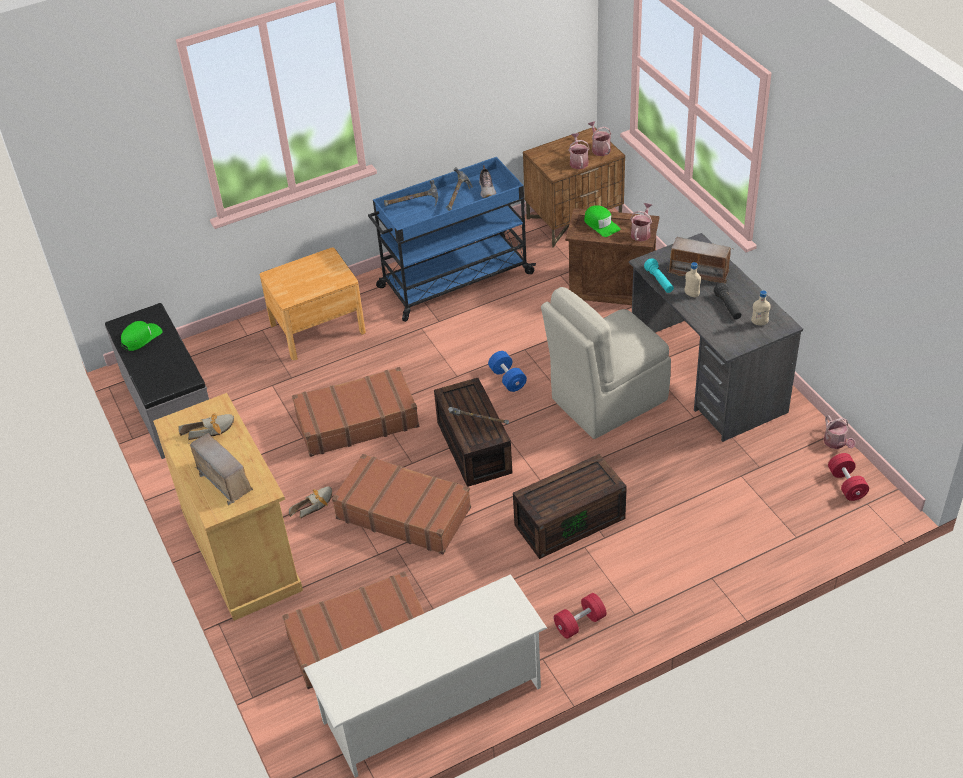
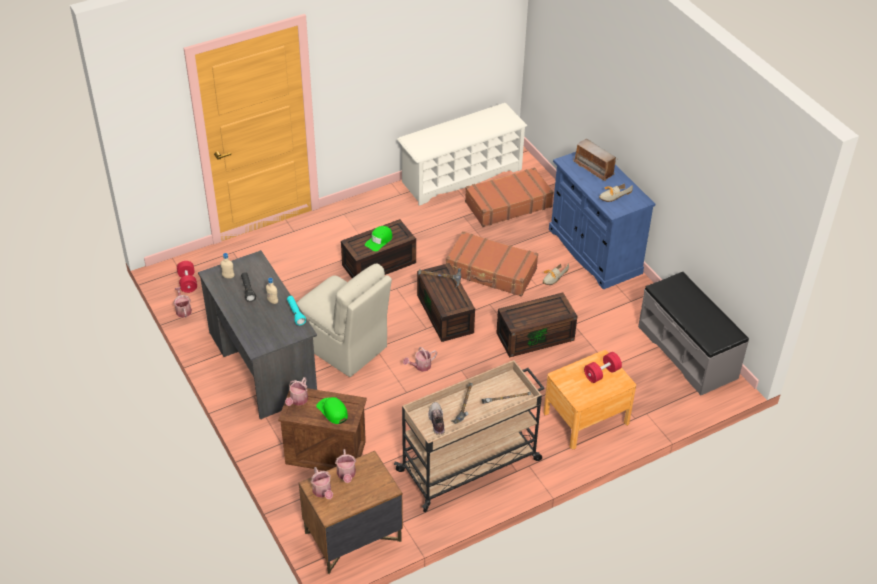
camera: 175 degrees right, 0 degrees up
green cap [121,321,163,351] -> green cap moved to [365,226,393,251]
beige cabinet [153,393,303,621] -> blue cabinet [549,152,655,289]
brown suitcase [292,367,419,457] -> brown storage box [496,293,577,358]
blue cart [368,157,536,322] -> beige cart [394,360,544,512]
blue dumbbell [488,351,527,392] -> watering can [403,347,437,372]
beige chair [541,287,671,439] -> beige chair turned 75 degrees clockwise [297,264,392,377]
red dumbbell [554,593,606,639] -> red dumbbell moved to [584,352,622,383]
radio [667,237,733,284] -> none

